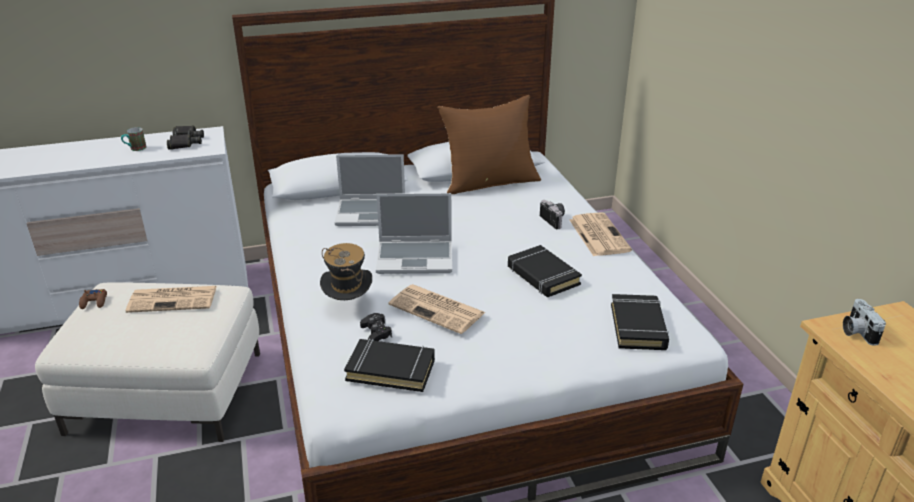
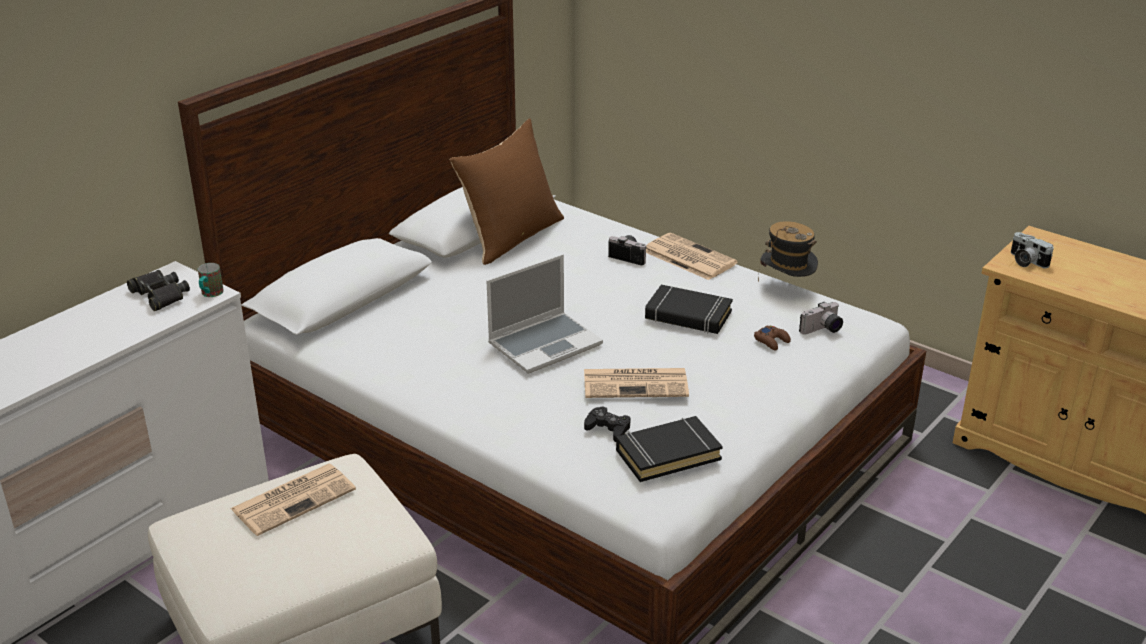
camera: 35 degrees left, 0 degrees up
brown game controller [79,289,107,309] -> brown game controller moved to [754,326,791,350]
mug [121,127,147,151] -> mug moved to [198,263,224,297]
hat [320,243,372,300] -> hat moved to [758,221,818,282]
laptop [335,154,405,226] -> none
black book [611,294,669,350] -> camera [799,302,843,335]

